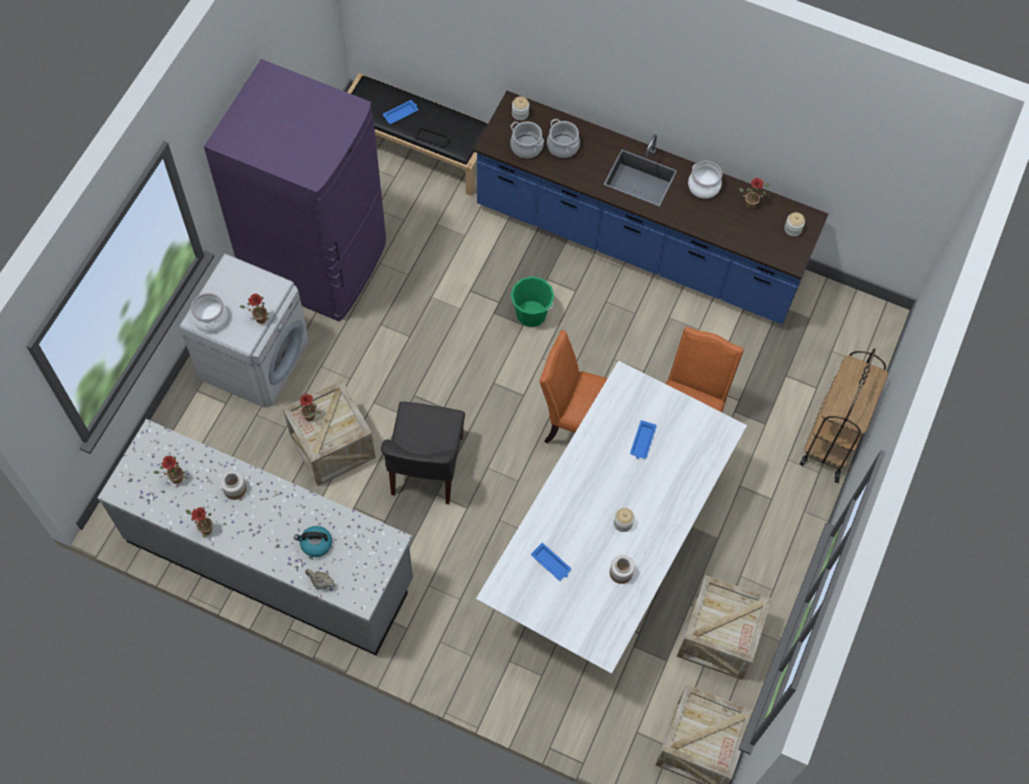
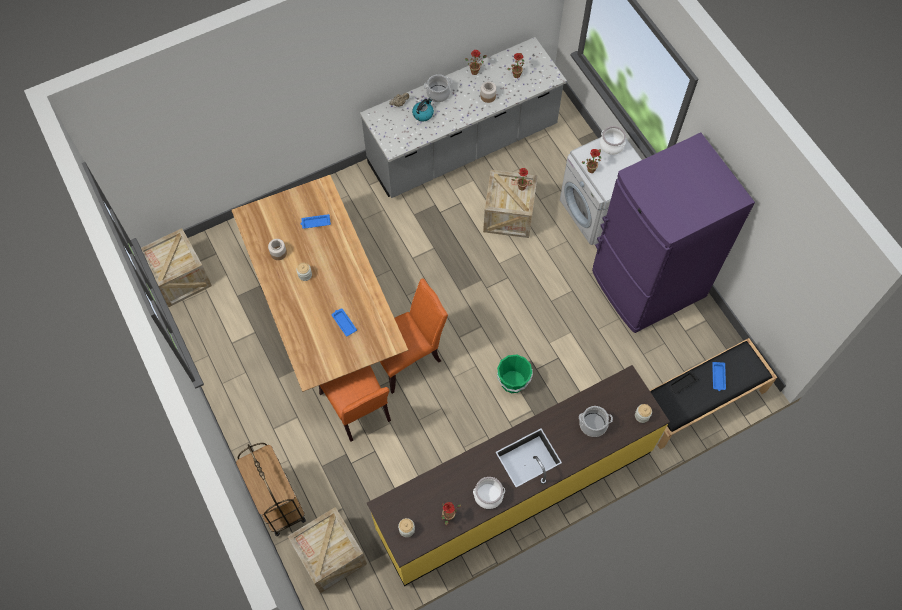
camera: 130 degrees right, 0 degrees up
grey chair [381,401,465,504] -> none
blue counter [474,91,828,324] -> yellow counter [367,365,670,586]
white dining table [476,360,747,674] -> brown dining table [231,175,408,392]
cooking pot [510,121,544,158] -> cooking pot moved to [424,74,452,102]
crate [677,575,772,680] -> crate moved to [287,507,367,593]

